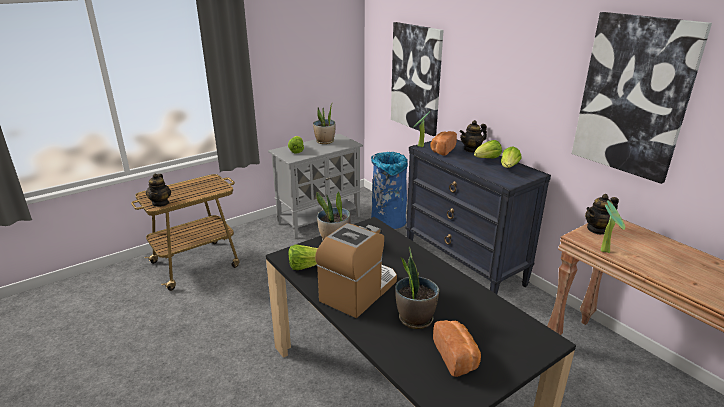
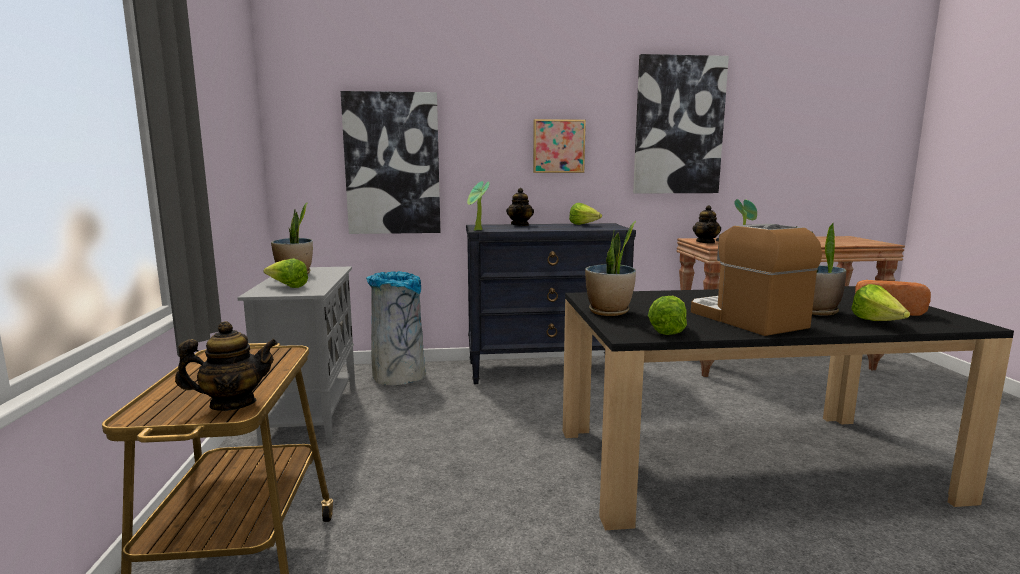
camera: 60 degrees left, 15 degrees down
teapot [146,173,171,207] -> teapot turned 45 degrees counterclockwise [175,321,278,411]
blue trash can [371,152,408,229] -> grey trash can [366,271,426,385]
bread [430,131,457,156] -> none
lettuce [474,140,502,159] -> lettuce moved to [851,284,910,321]
none -> picture [533,119,586,173]

